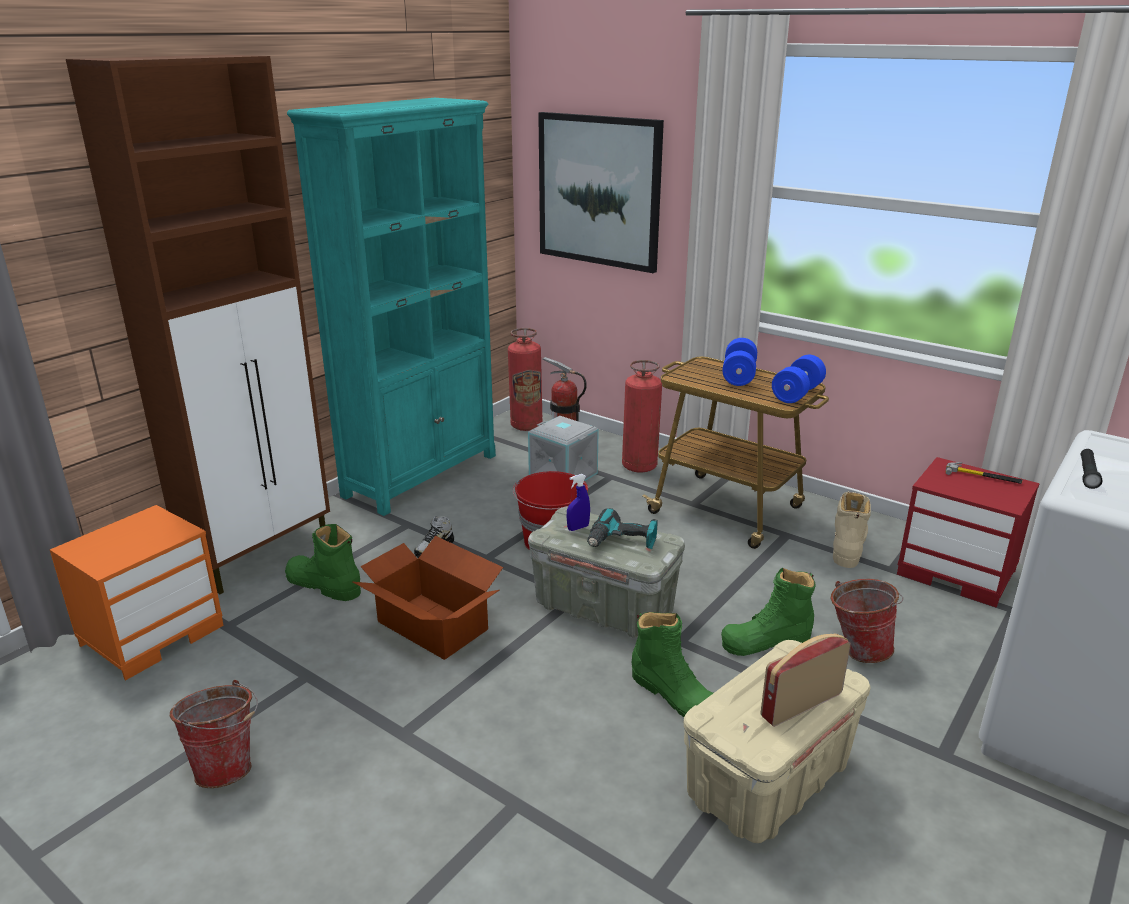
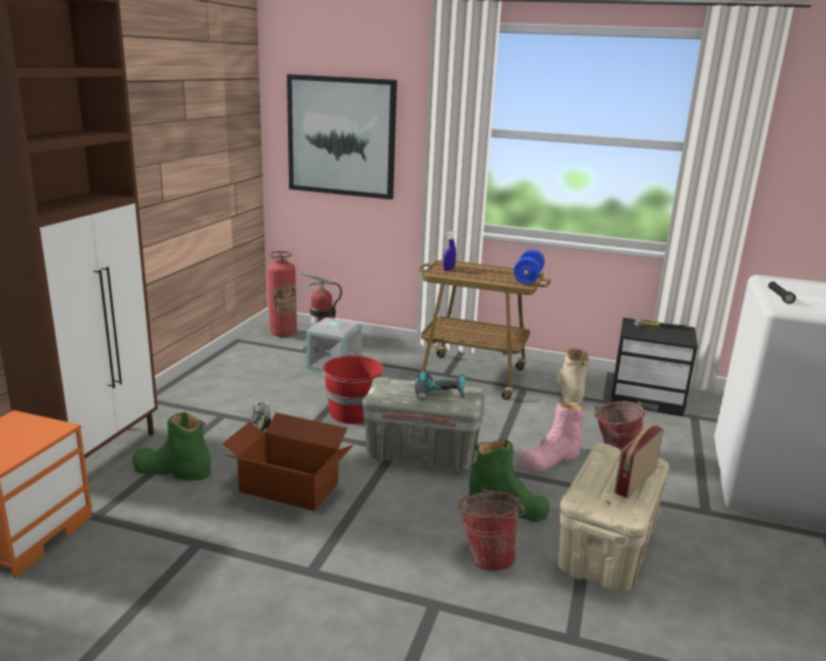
camera: 20 degrees left, 5 degrees down
bucket [170,680,258,788] -> bucket moved to [459,488,525,571]
turquoise bookcase [287,98,496,516] -> none
blue spray bottle [567,474,590,531] -> blue spray bottle moved to [443,231,456,271]
fire extinguisher [622,360,662,473] -> none
green boot [721,567,816,656] -> pink boot [521,400,584,471]
blue dumbbell [722,338,757,386] -> none
red nightstand [897,457,1040,608] -> black nightstand [611,318,698,416]

